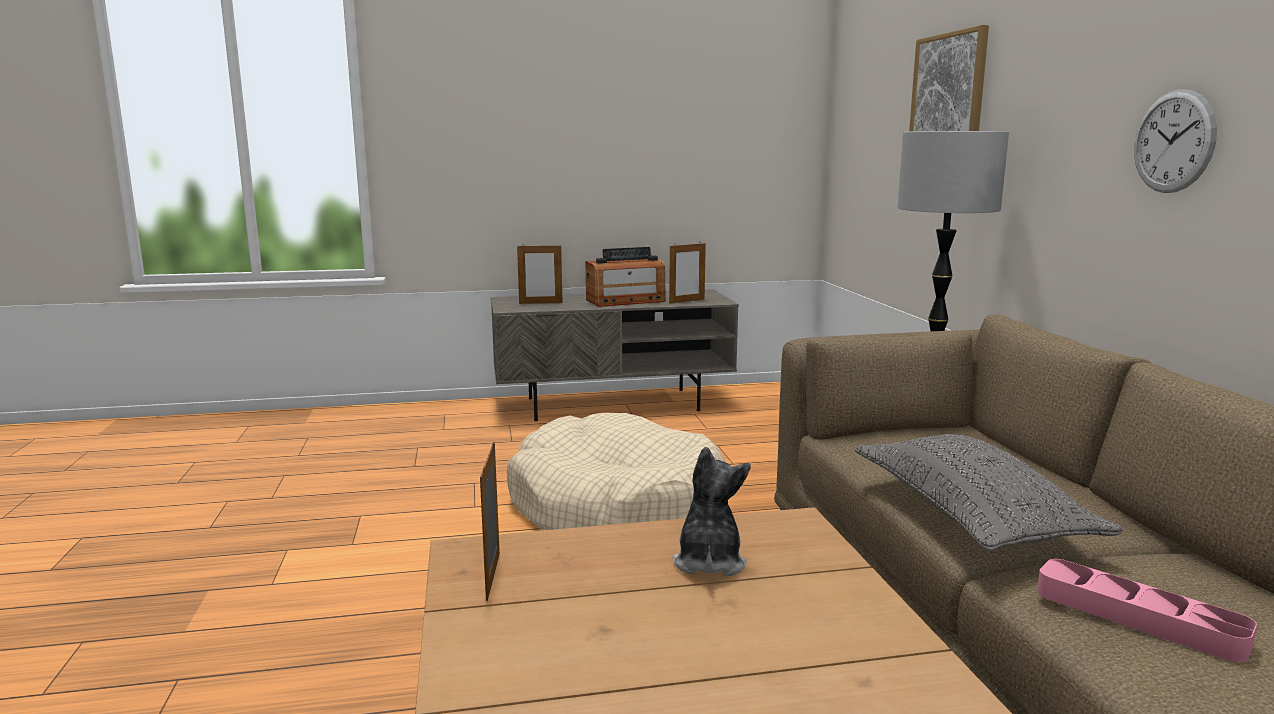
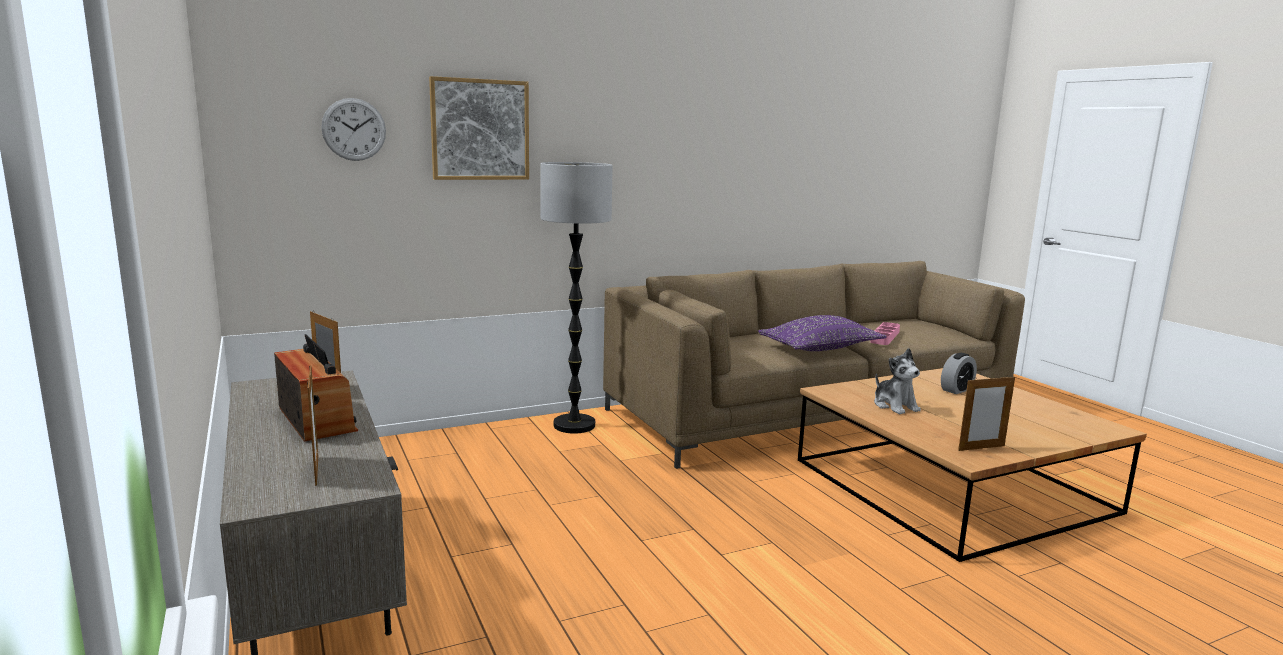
camera: 105 degrees left, 0 degrees up
beige dog bed [507,413,724,530] -> none
plush toy [673,447,750,576] -> plush toy turned 105 degrees counterclockwise [874,348,921,414]
grey pillow [855,434,1123,552] -> purple pillow [758,315,887,351]
wall clock [1134,89,1217,193] -> wall clock moved to [321,98,386,161]
none -> alarm clock [941,353,977,394]

